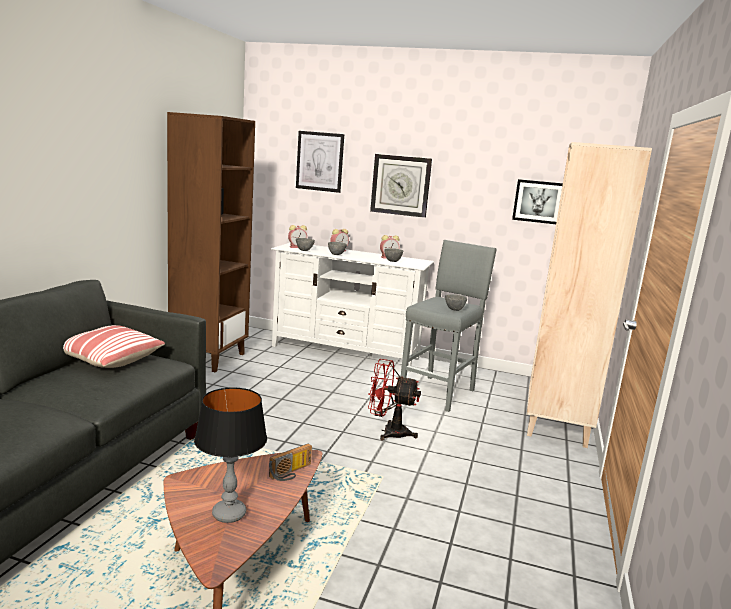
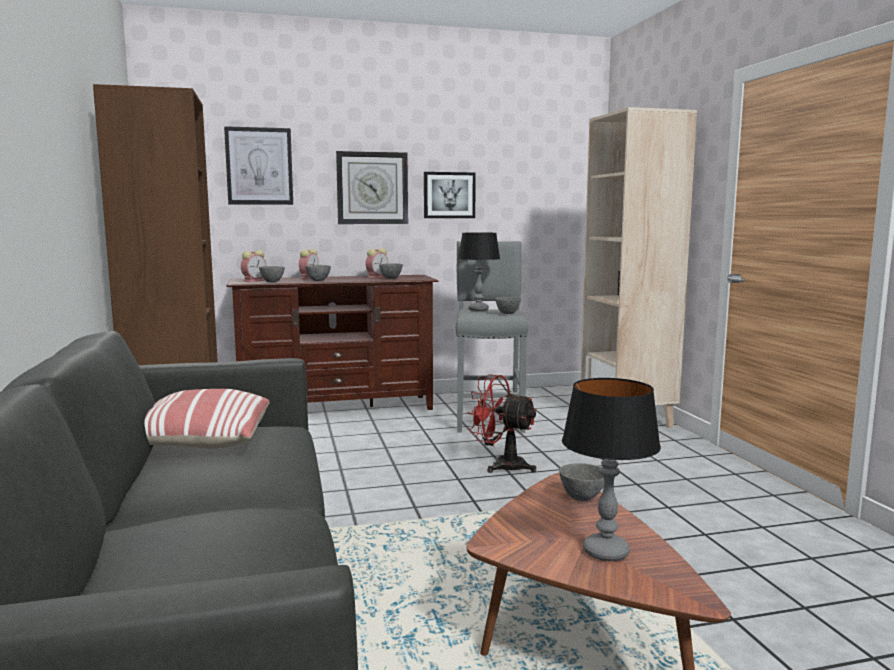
camera: 30 degrees left, 5 degrees down
radio [269,444,312,481] -> grey bowl [559,463,604,501]
white tv stand [271,243,434,372] -> brown tv stand [226,275,439,410]
red fan [368,359,421,440] -> red fan turned 45 degrees clockwise [468,374,537,473]
picture [512,179,563,224] -> picture moved to [424,172,476,218]
none -> table lamp [458,232,500,311]

